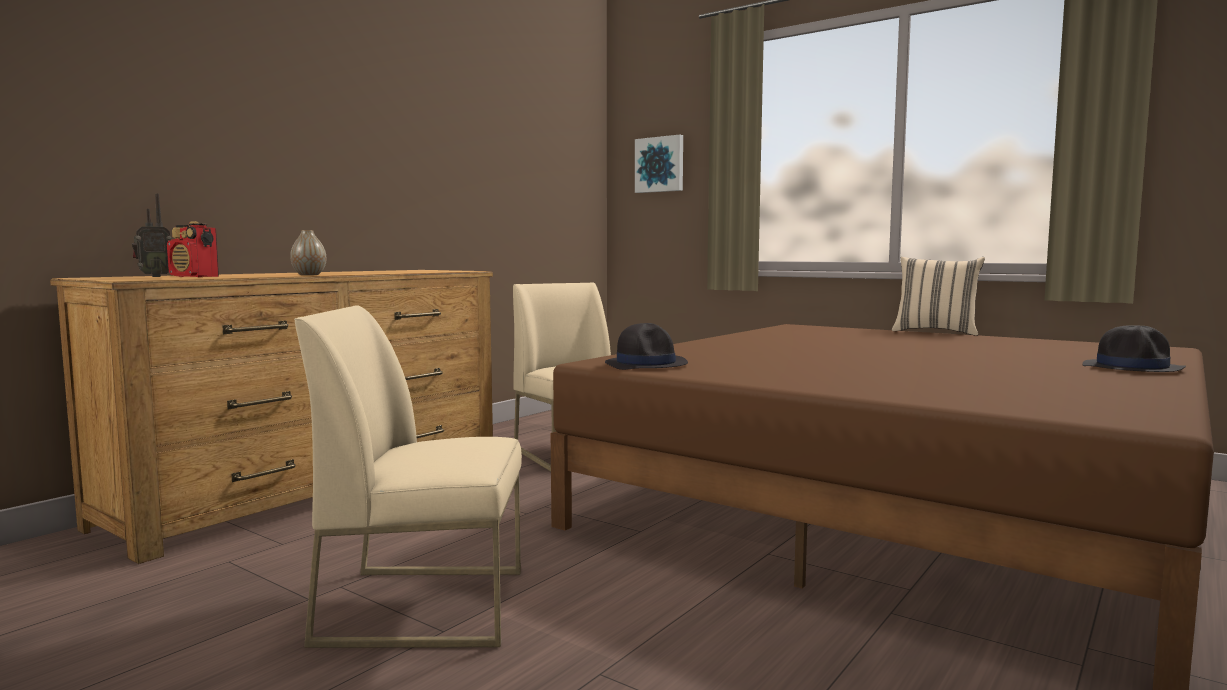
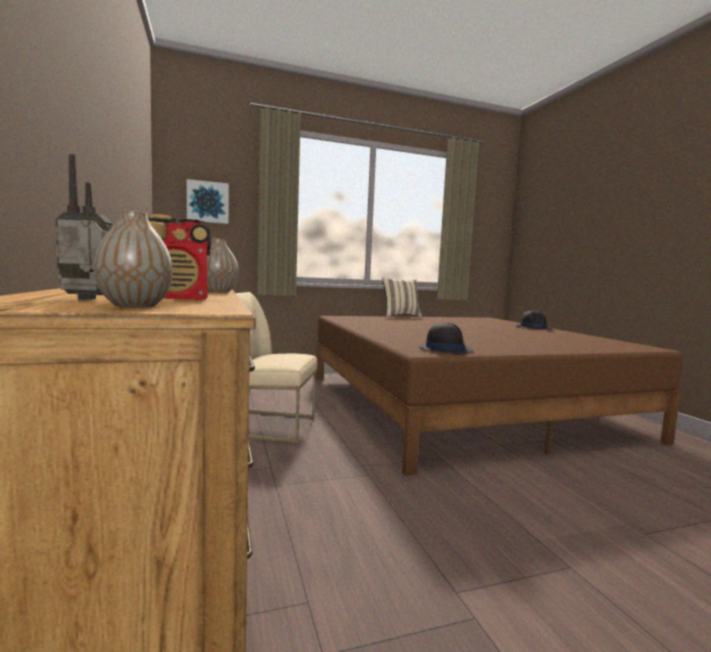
camera: 55 degrees left, 0 degrees up
radio [132,194,171,277] -> radio turned 90 degrees counterclockwise [55,154,113,300]
beige chair [294,305,522,648] -> none
none -> vase [94,211,173,308]

